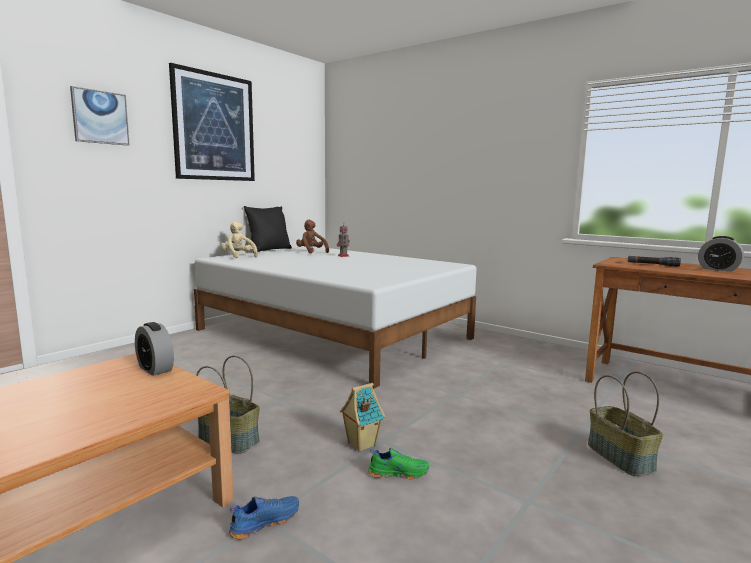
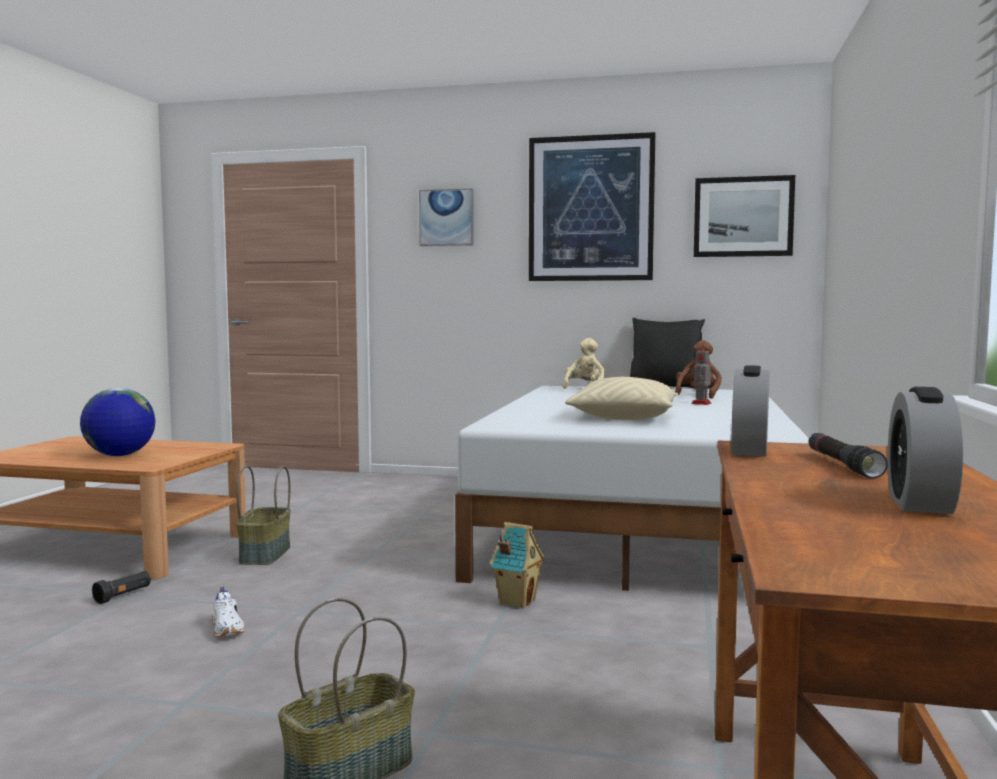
camera: 65 degrees right, 5 degrees down
alarm clock [135,322,174,376] -> alarm clock moved to [731,365,769,457]
blue shoe [229,496,299,540] -> black flashlight [92,571,151,604]
toy house [340,383,385,452] -> toy house moved to [489,522,545,609]
green shoe [368,448,430,479] -> white shoe [212,587,245,637]
none -> globe [80,388,155,456]
none -> beige pillow [565,377,678,420]
none -> picture [694,175,795,257]

